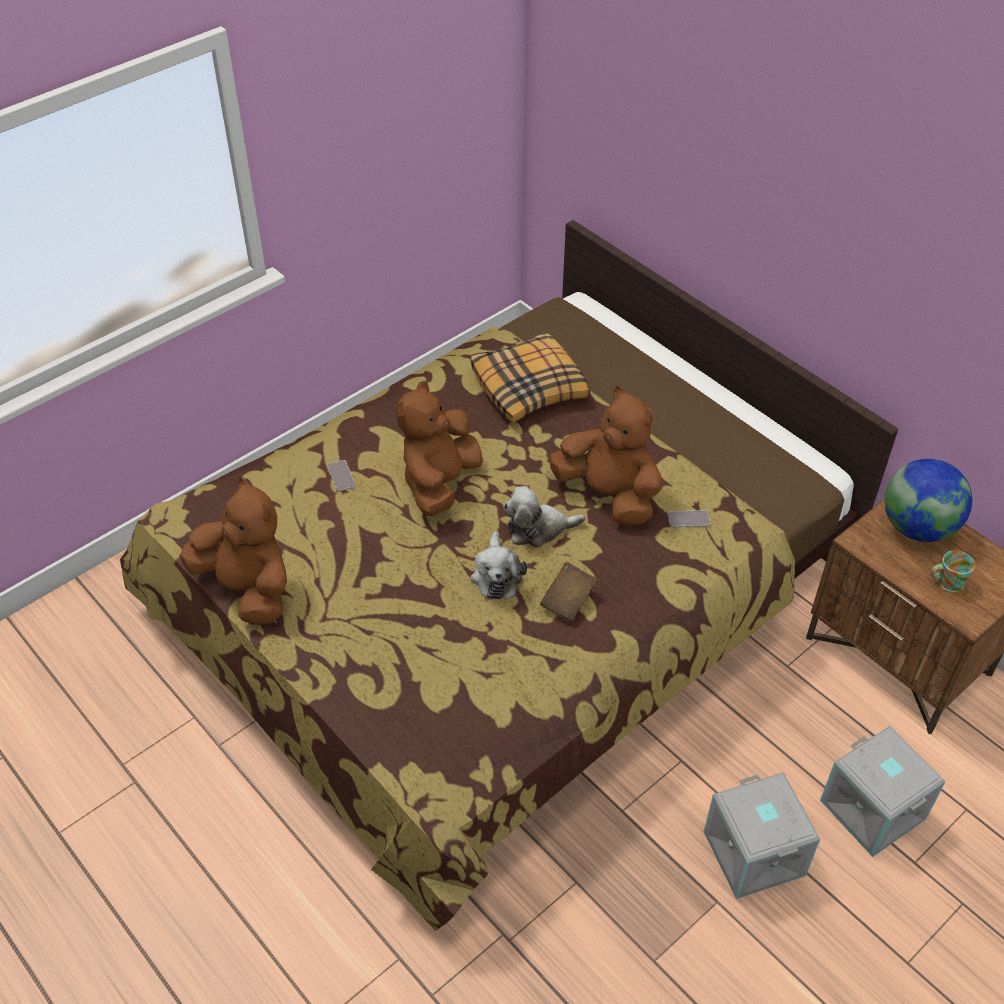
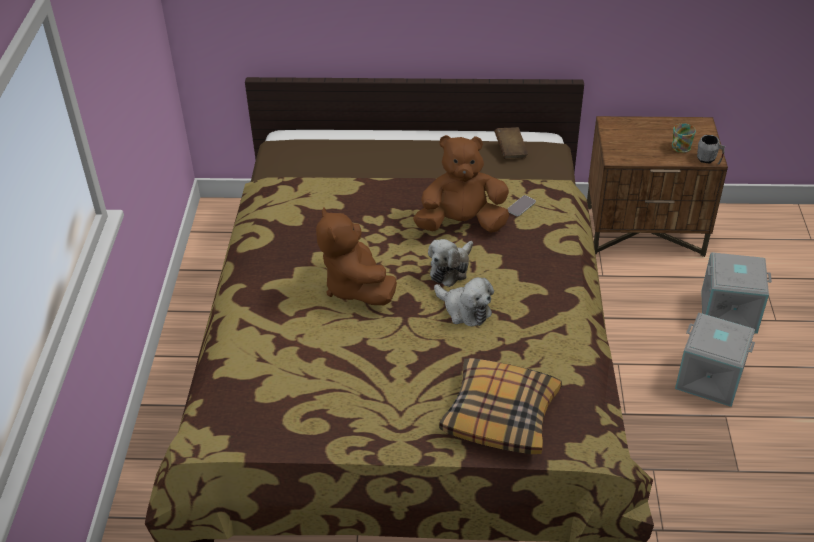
camera: 45 degrees left, 5 degrees down
brown plush toy [180,477,287,625] -> none
phone [328,460,356,491] -> none
pillow [470,332,590,422] -> pillow moved to [439,358,562,454]
brown book [540,562,597,622] -> brown book moved to [494,127,528,159]
globe [884,459,972,542] -> none
none -> grey mug [697,135,725,165]

